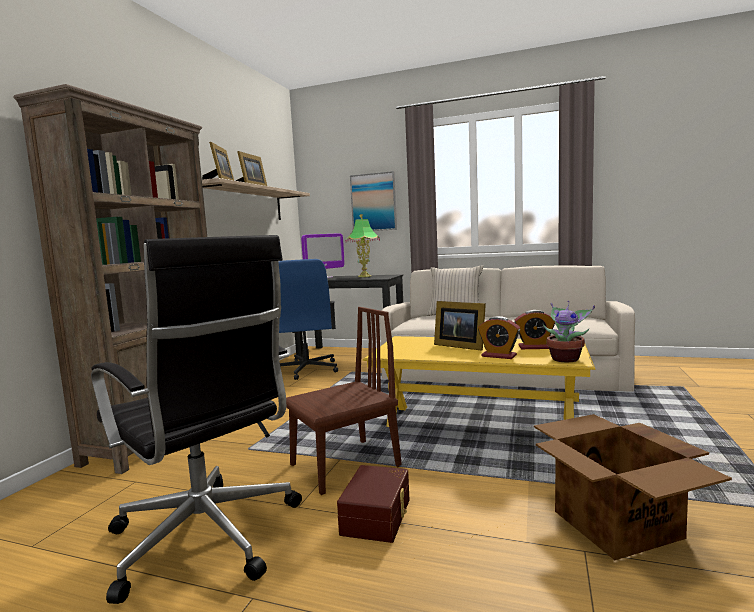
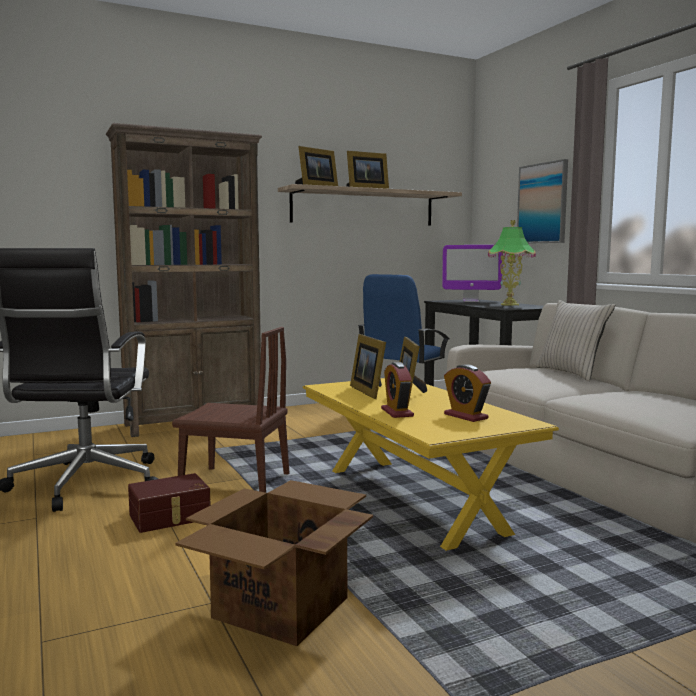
camera: 45 degrees right, 0 degrees up
potted plant [543,301,595,363] -> none
none -> picture frame [350,334,386,399]

